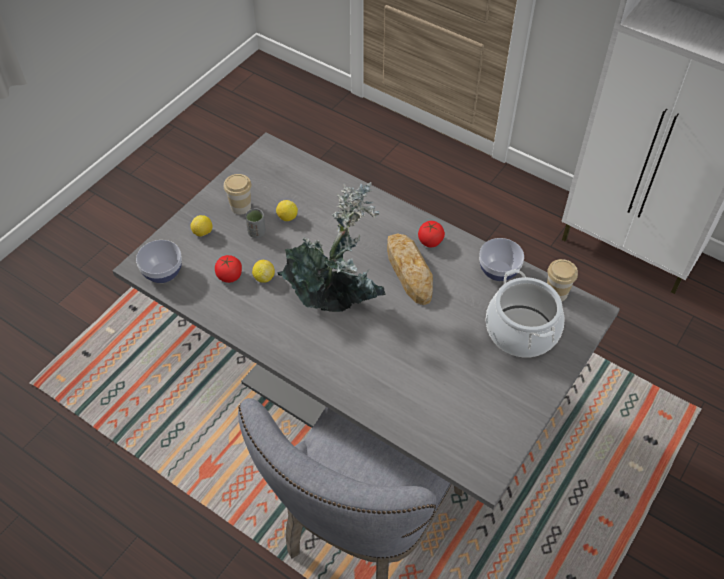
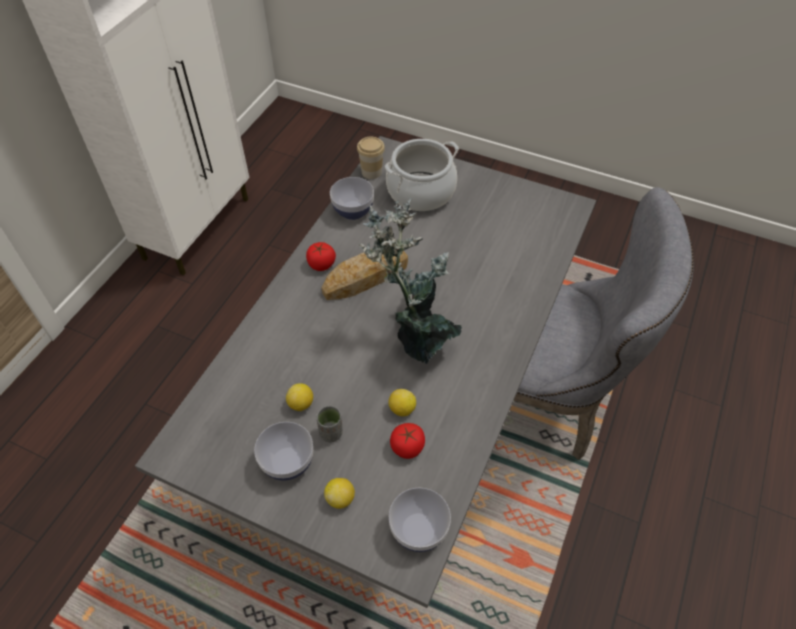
camera: 100 degrees left, 0 degrees up
cup [224,174,251,215] -> bowl [254,422,313,481]

